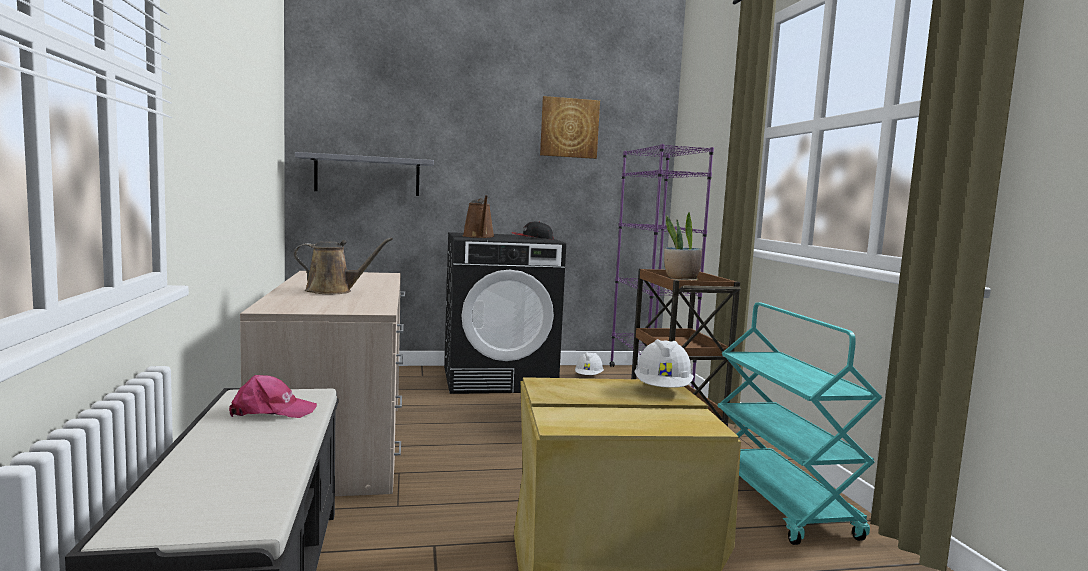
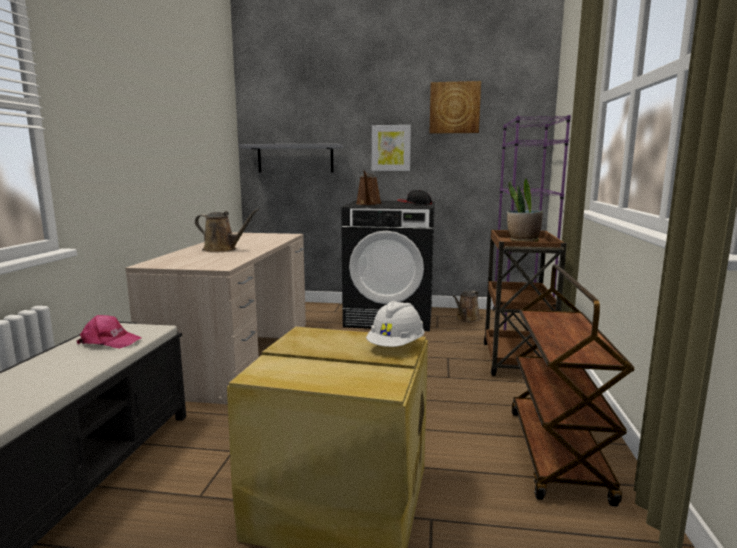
camera: 20 degrees right, 5 degrees up
white hard hat [575,352,604,375] -> brown watering can [452,291,481,322]
turquoise cart [717,302,882,545] -> brown cart [511,265,635,507]
none -> picture [372,125,411,171]

